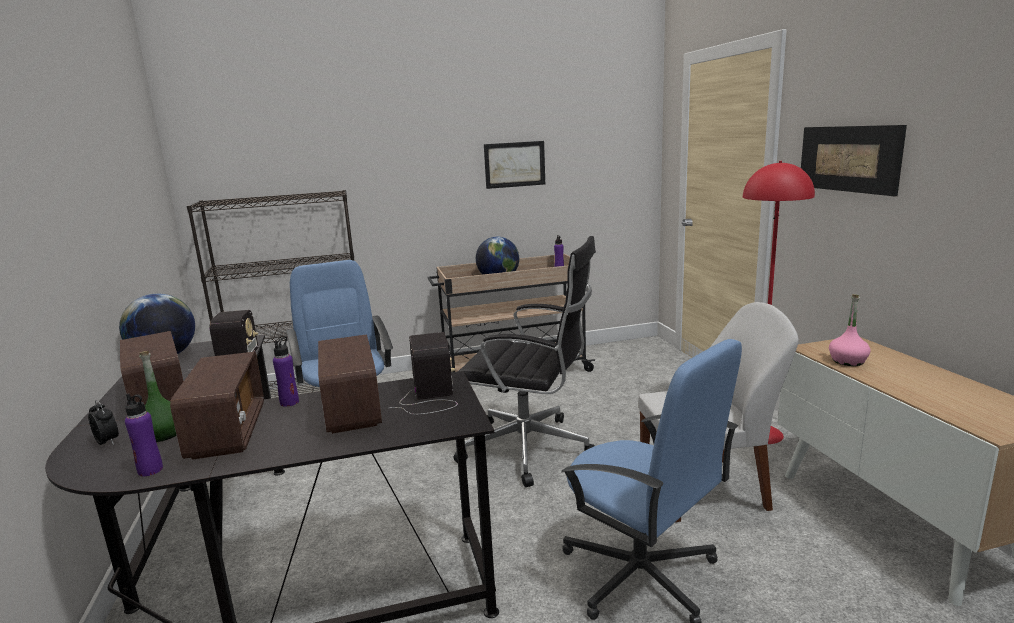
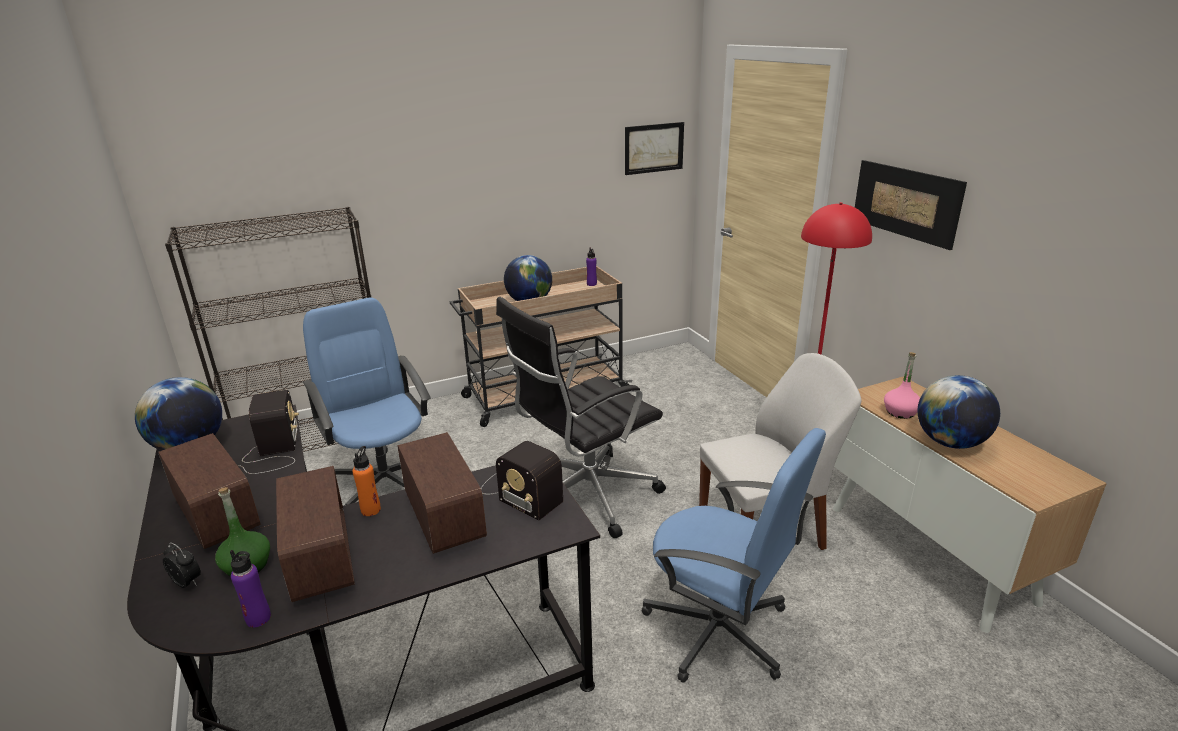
camera: 10 degrees left, 10 degrees up
purple bottle [273,337,299,407] -> orange bottle [352,446,381,516]
radio [389,332,458,415] -> radio turned 150 degrees clockwise [481,441,563,521]
black office chair [454,236,596,487] -> black office chair turned 135 degrees clockwise [496,297,666,538]
picture [484,141,545,189] -> picture moved to [625,122,684,175]
none -> globe [917,375,1000,449]

